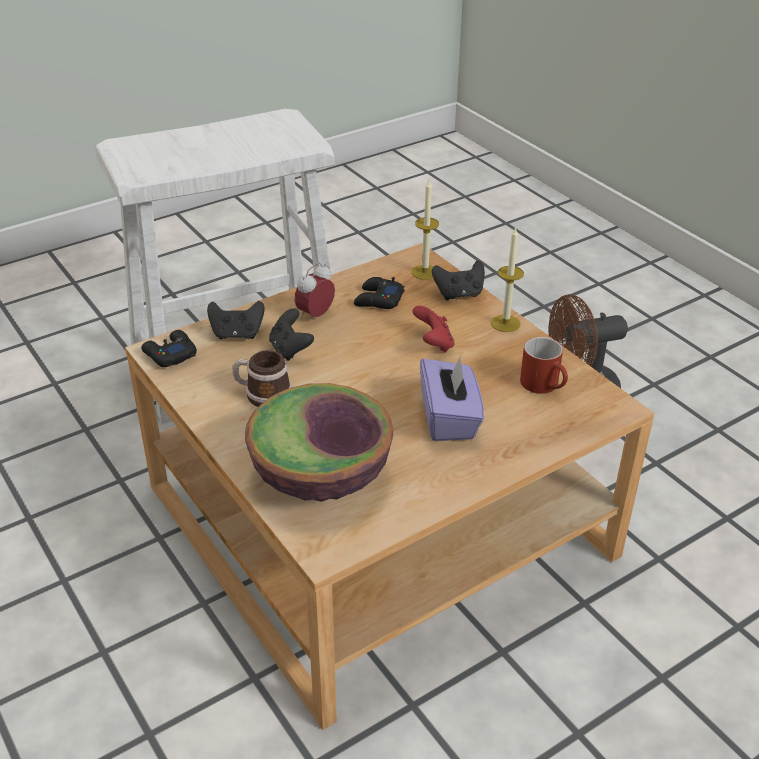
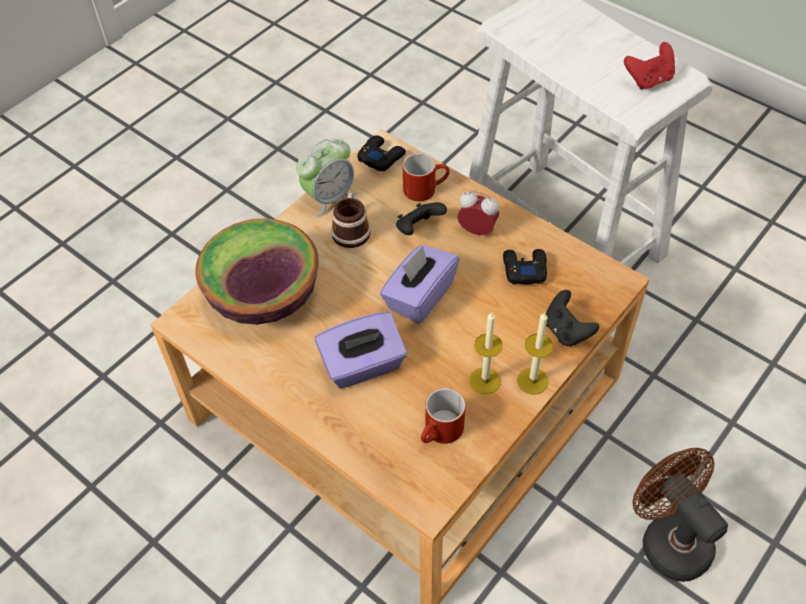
camera: 75 degrees right, 15 degrees up
black game controller [207,301,265,339] -> red mug [403,153,450,201]
candle [412,180,439,280] -> candle moved to [470,312,503,394]
red game controller [412,305,454,352] -> red game controller moved to [624,42,675,90]
none -> alarm clock [296,139,357,217]
none -> purple tissue box [380,245,460,324]

